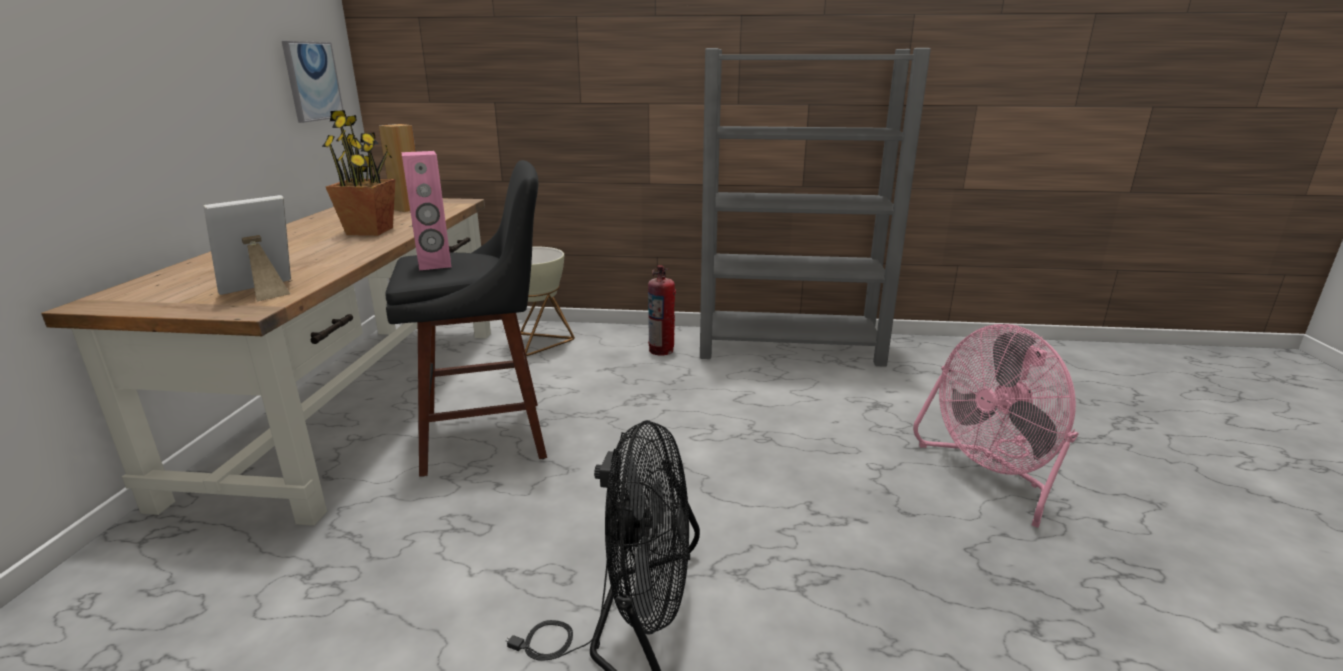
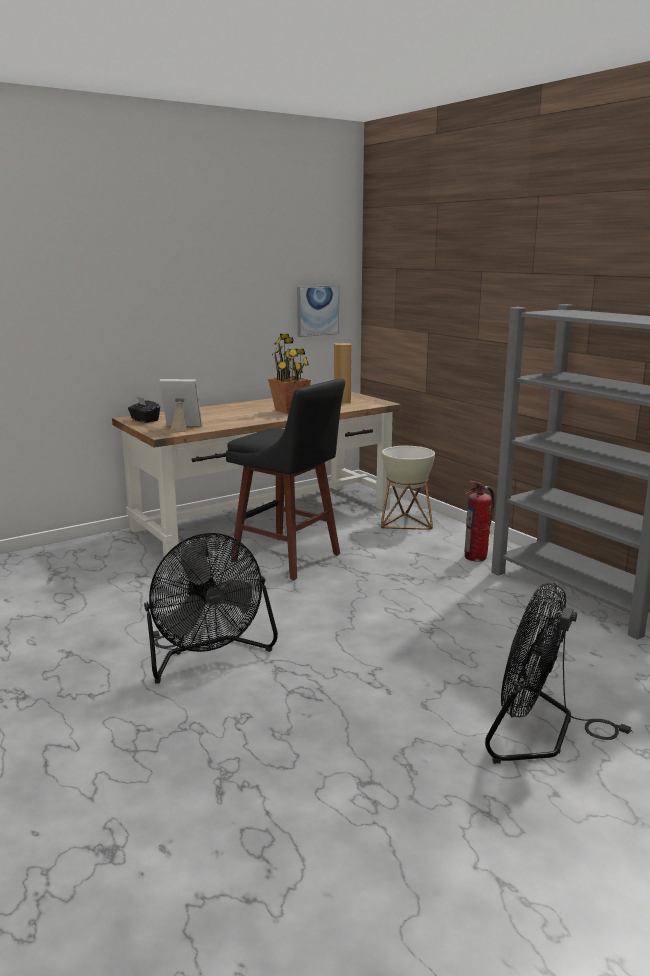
camera: 50 degrees right, 5 degrees down
pink speaker [402,151,452,270] -> none
pink fan [913,324,1078,528] -> black fan [485,583,633,764]
none -> black tissue box [128,397,160,423]

